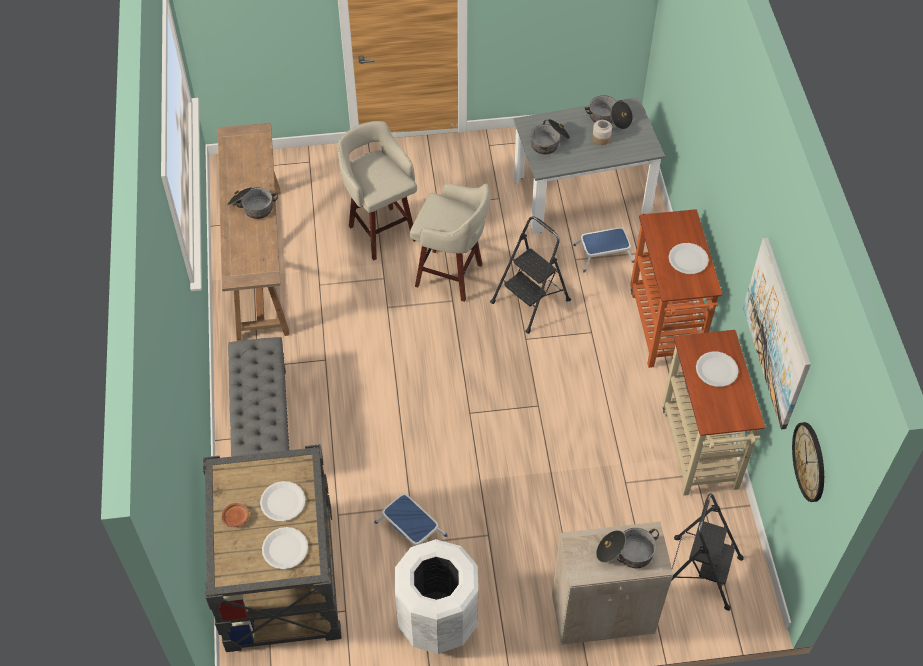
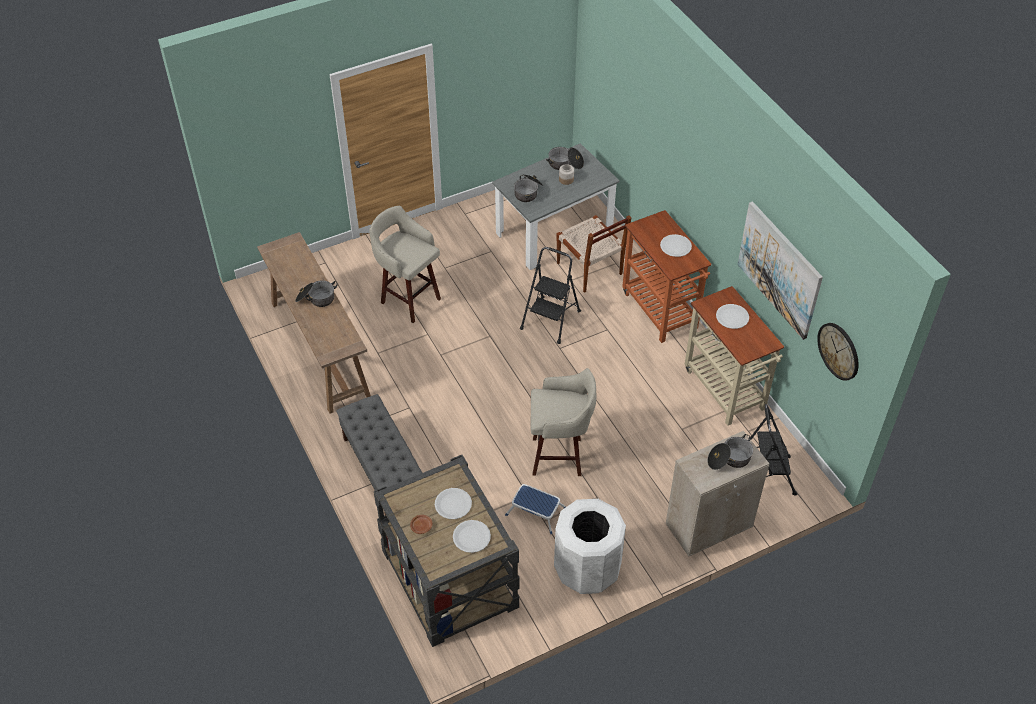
camera: 20 degrees left, 5 degrees down
beige stool [410,183,491,302] -> beige stool moved to [531,368,596,476]
blue step ladder [573,227,634,273] -> chair [557,215,632,293]

